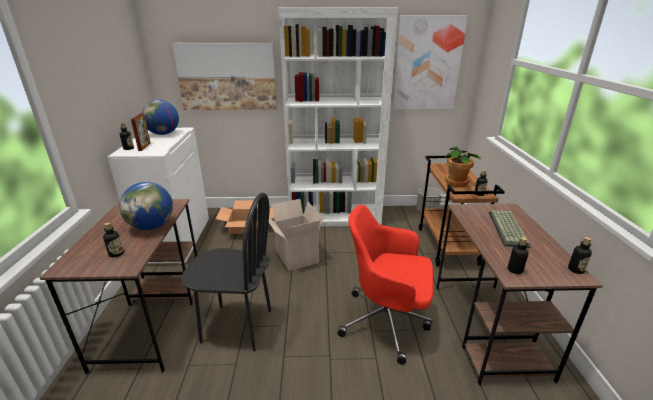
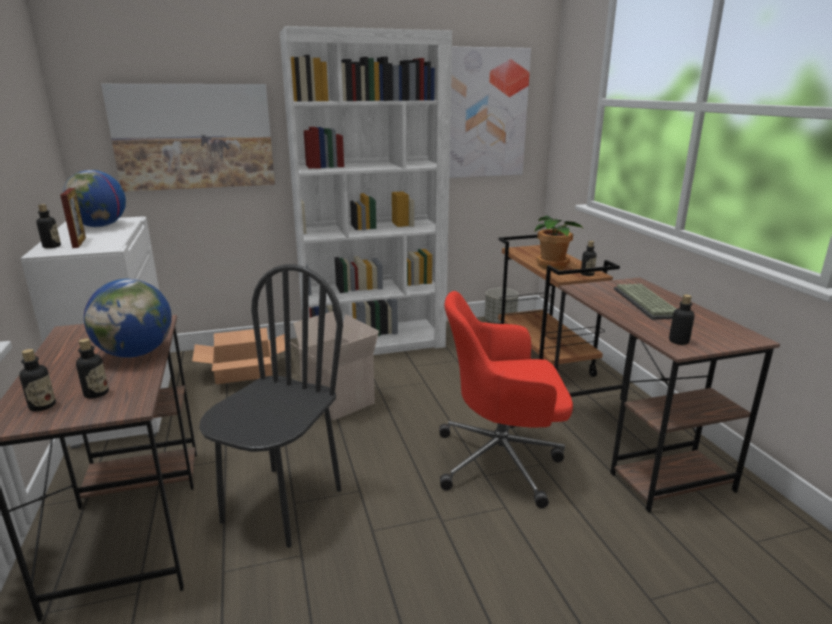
camera: 15 degrees left, 5 degrees down
black chair [181,192,271,351] -> black chair turned 60 degrees counterclockwise [199,264,343,548]
bottle [568,237,592,274] -> bottle moved to [19,349,56,411]

